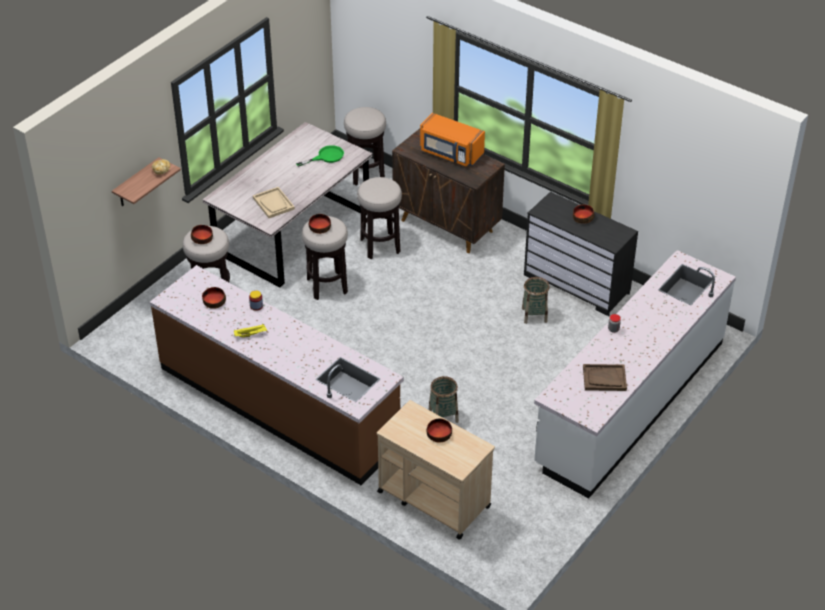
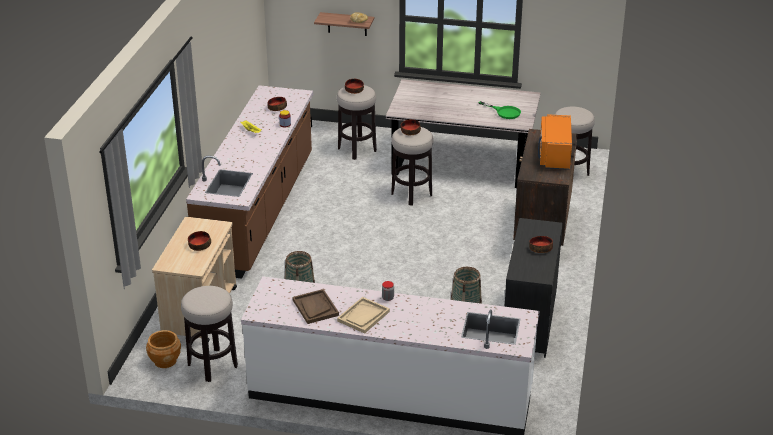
camera: 65 degrees right, 10 degrees down
beige tray [253,187,295,218] -> beige tray moved to [337,297,390,334]
stool [357,177,402,259] -> stool moved to [181,286,238,382]
none -> brown planter [146,330,181,368]

